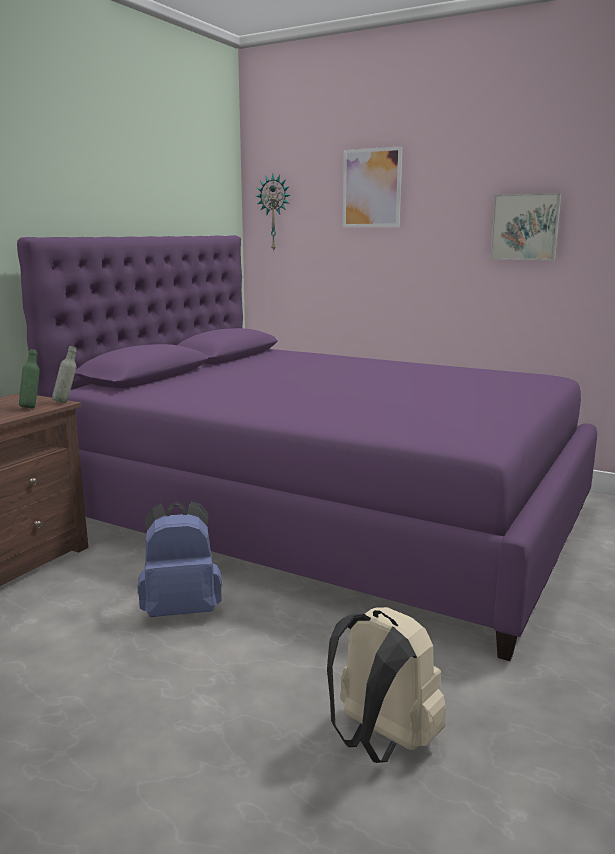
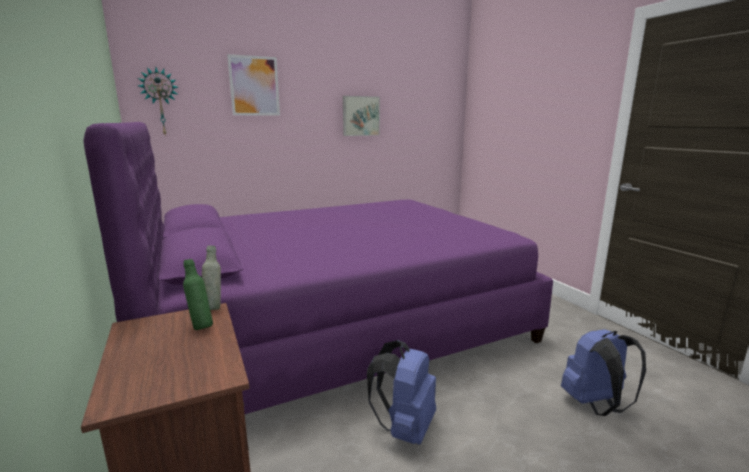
camera: 55 degrees left, 0 degrees up
beige backpack [327,607,446,763] -> blue backpack [561,329,646,416]

